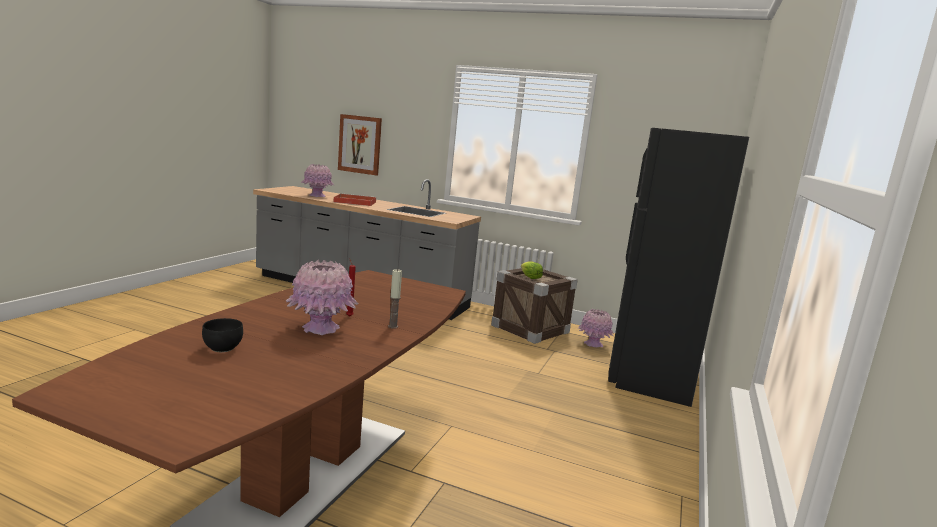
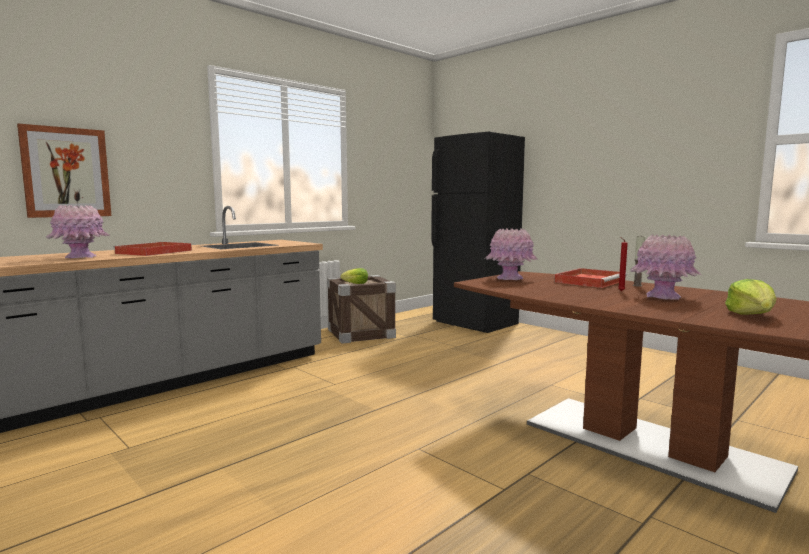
camera: 65 degrees left, 5 degrees down
black bowl [202,318,243,352] -> lettuce [725,279,777,315]
pink vase [578,309,614,347] -> pink vase moved to [484,228,538,280]
none -> red tray [554,268,628,288]

